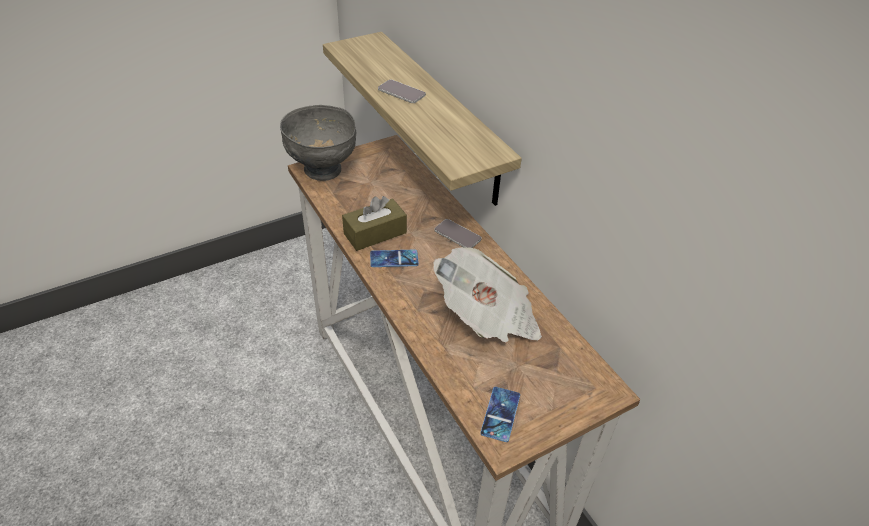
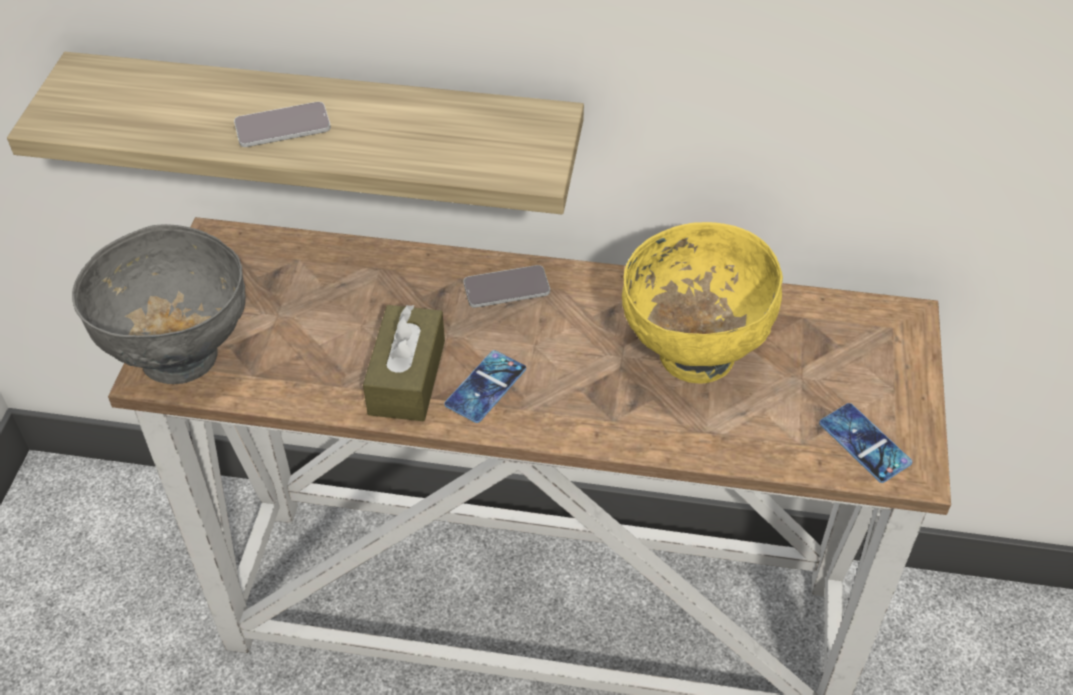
camera: 50 degrees left, 5 degrees up
newspaper [433,247,542,343] -> yellow bowl [622,222,783,384]

